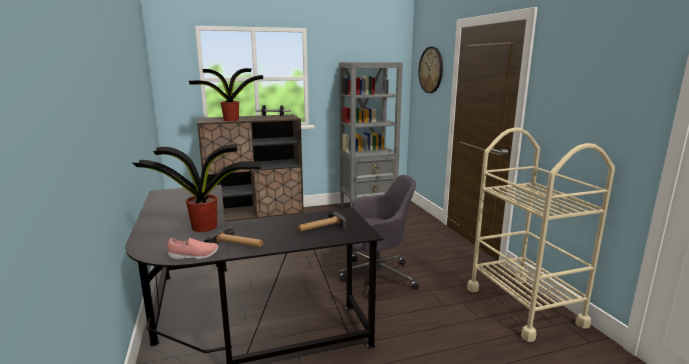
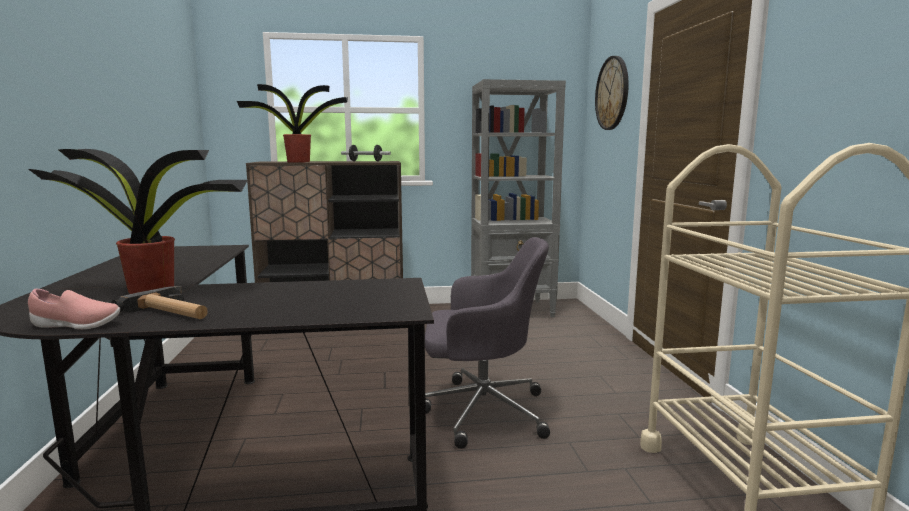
camera: 10 degrees right, 5 degrees down
hammer [298,211,346,232] -> none

